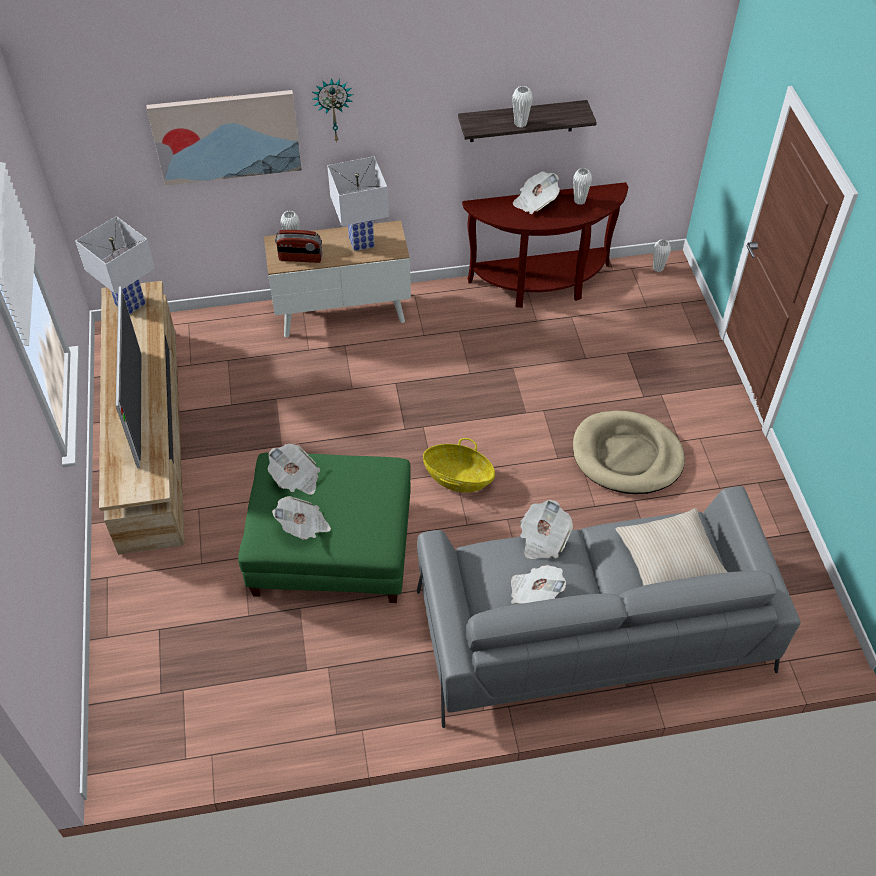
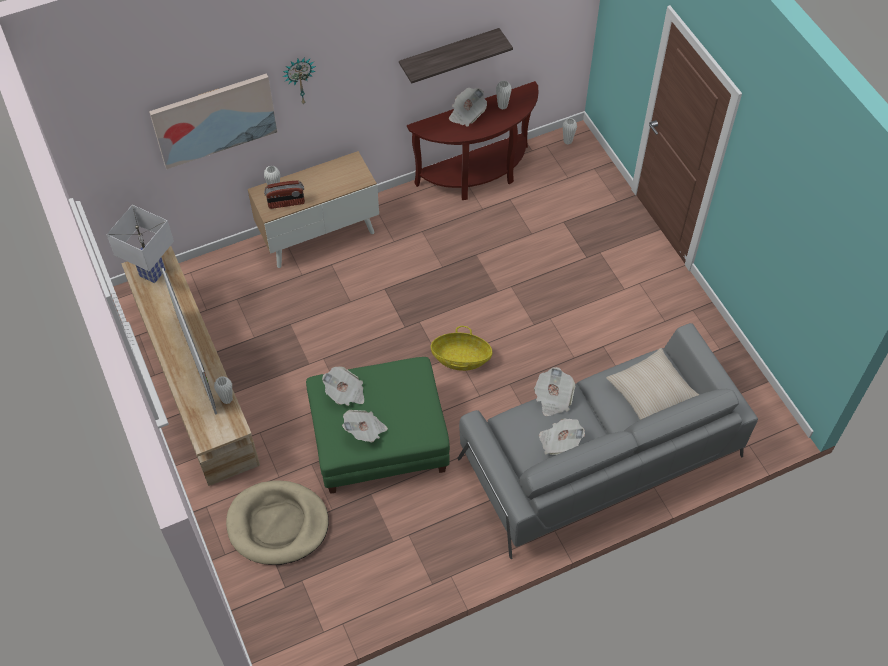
camera: 15 degrees left, 5 degrees up
white table lamp [327,156,389,251] -> none
white vase [512,86,533,127] -> white vase moved to [214,376,233,404]
beige dog bed [573,410,685,494] -> beige dog bed moved to [226,481,329,565]

